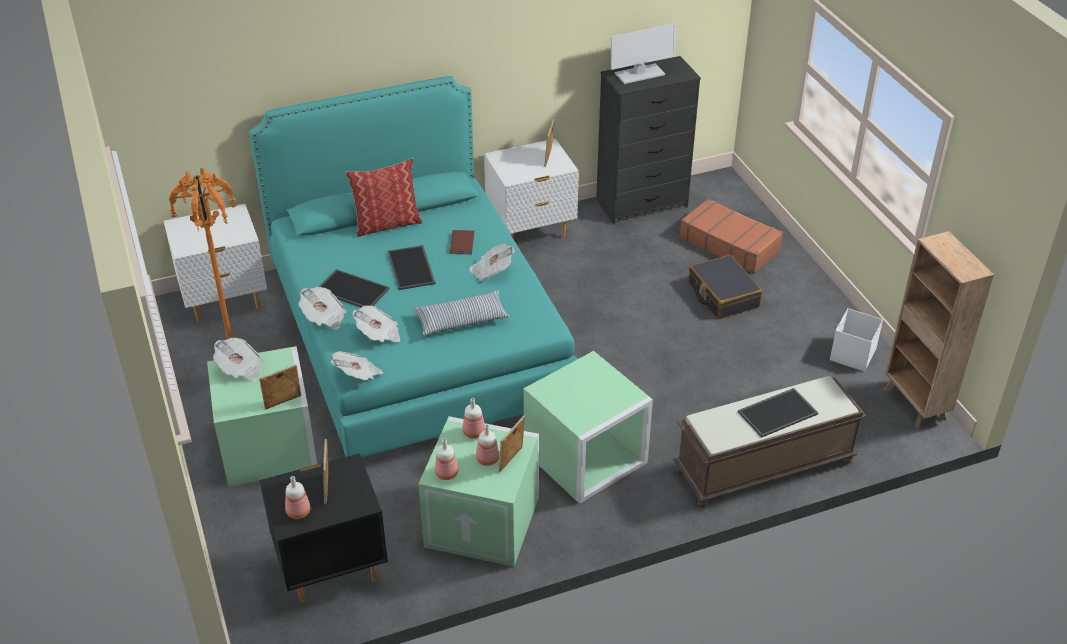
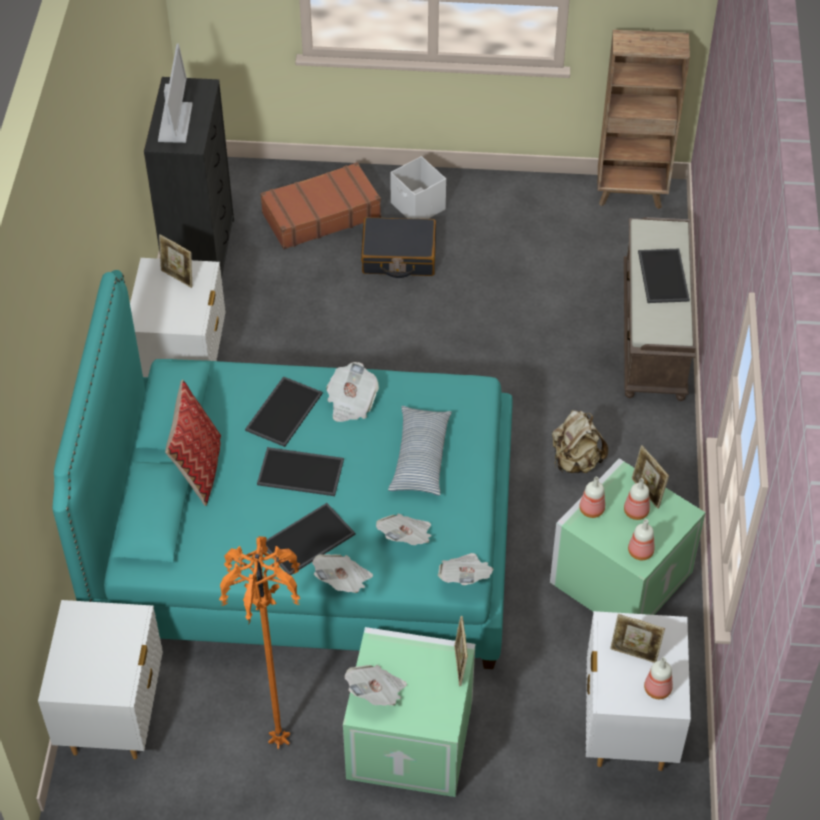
camera: 65 degrees left, 10 degrees up
black nightstand [259,453,388,603] -> white nightstand [586,611,691,771]
brown book [449,230,474,254] -> tray [245,376,323,447]
green storage box [524,351,653,504] -> beige backpack [552,410,608,473]
white storage box [830,308,883,372] -> white storage box moved to [390,156,446,219]

